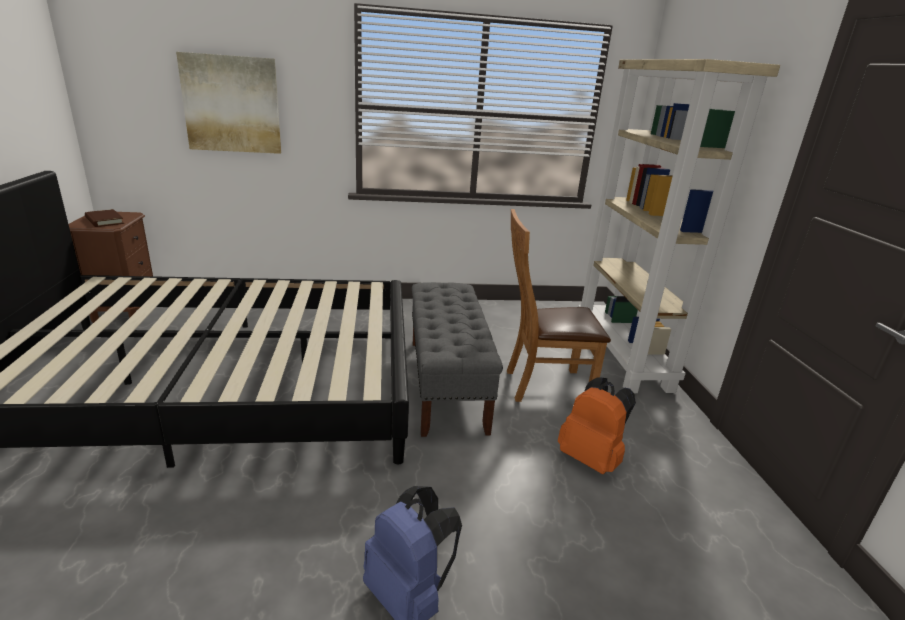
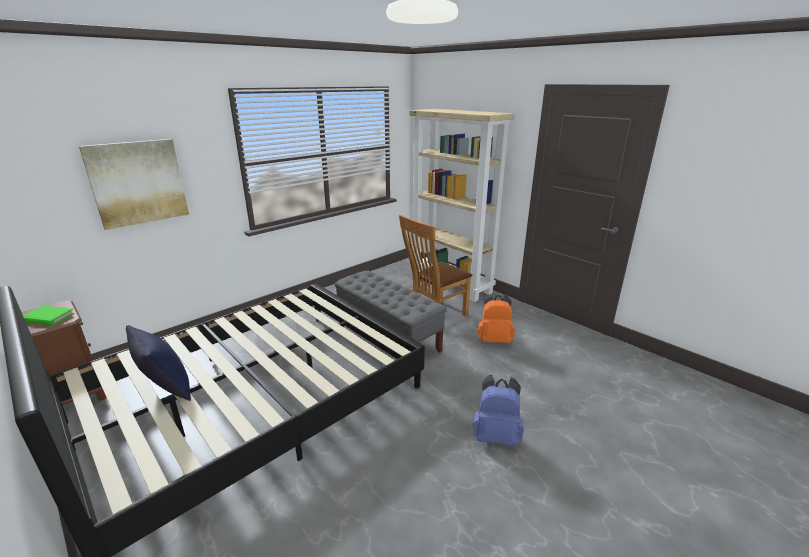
camera: 35 degrees left, 0 degrees up
brown book [85,209,124,227] -> green book [23,306,75,326]
none -> blue pillow [126,325,191,401]

